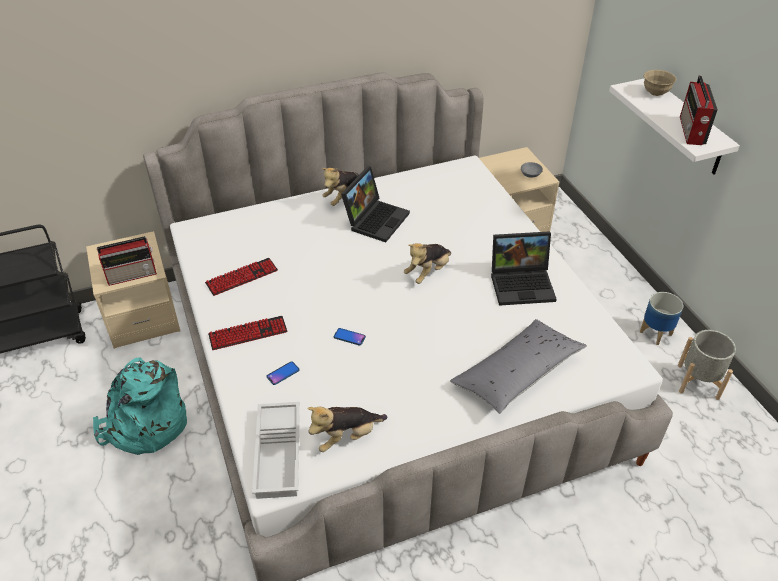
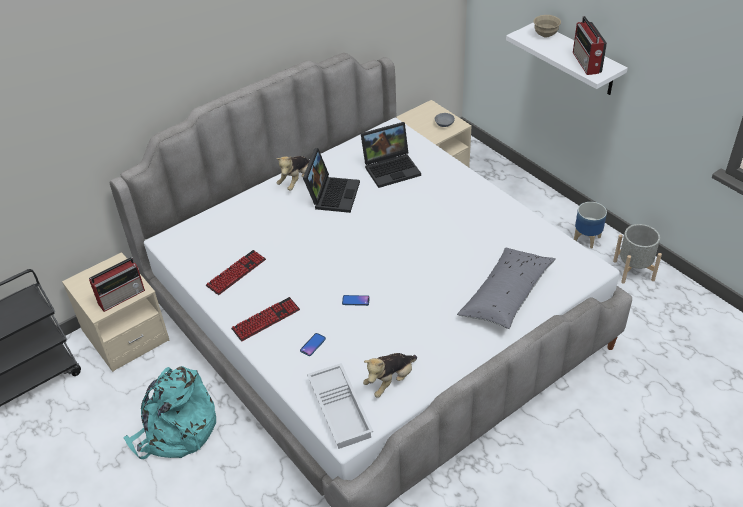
camera: 15 degrees left, 0 degrees up
plush toy [404,243,451,284] -> none
laptop [491,231,557,306] -> laptop moved to [361,122,421,188]

